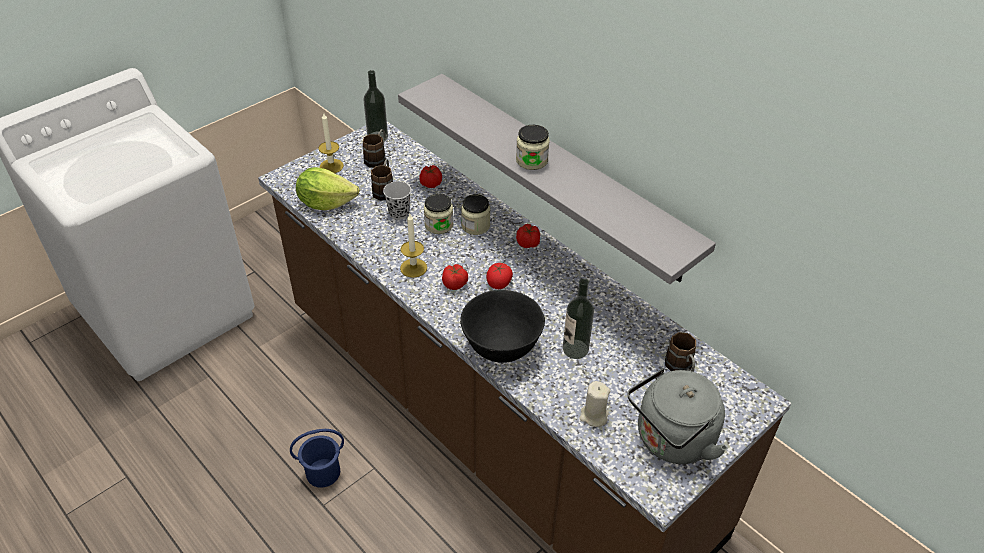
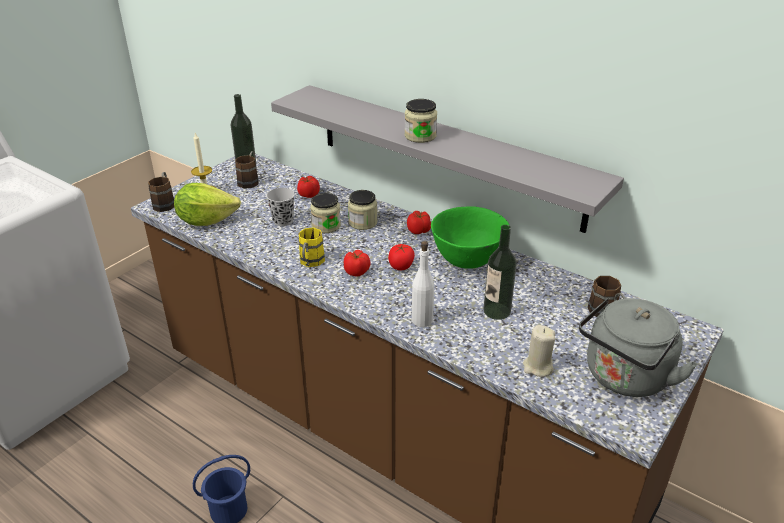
camera: 10 degrees left, 10 degrees down
brown mug [371,159,393,201] -> brown mug moved to [148,172,174,212]
candle [400,214,427,278] -> yellow mug [299,228,325,267]
black bowl [460,290,545,363] -> white bottle [412,241,434,327]
none -> green bowl [431,206,509,269]

